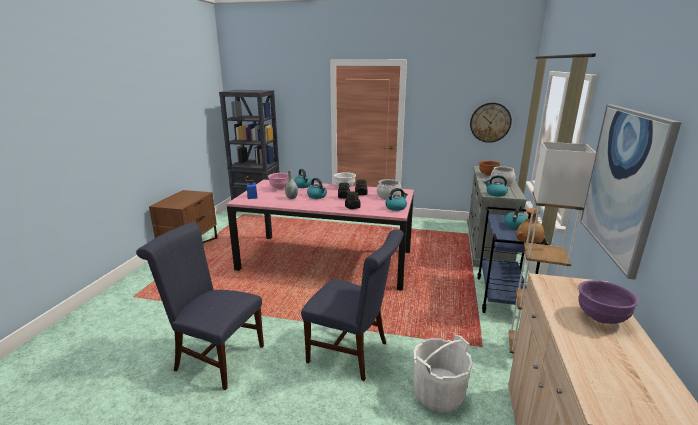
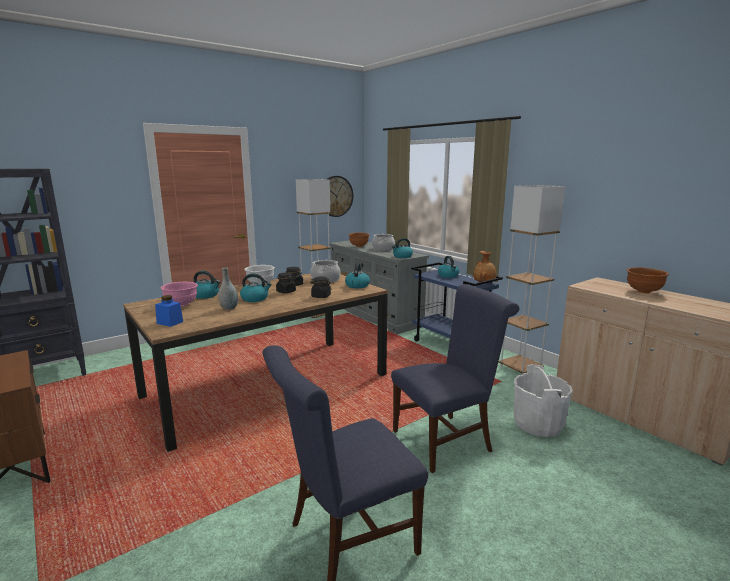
camera: 50 degrees left, 5 degrees down
pink dining table [226,180,414,291] -> brown dining table [123,273,388,452]
purple bowl [578,280,639,324] -> brown bowl [627,267,669,294]
picture [580,104,682,279] -> none
none -> white floor lamp [296,179,331,321]

